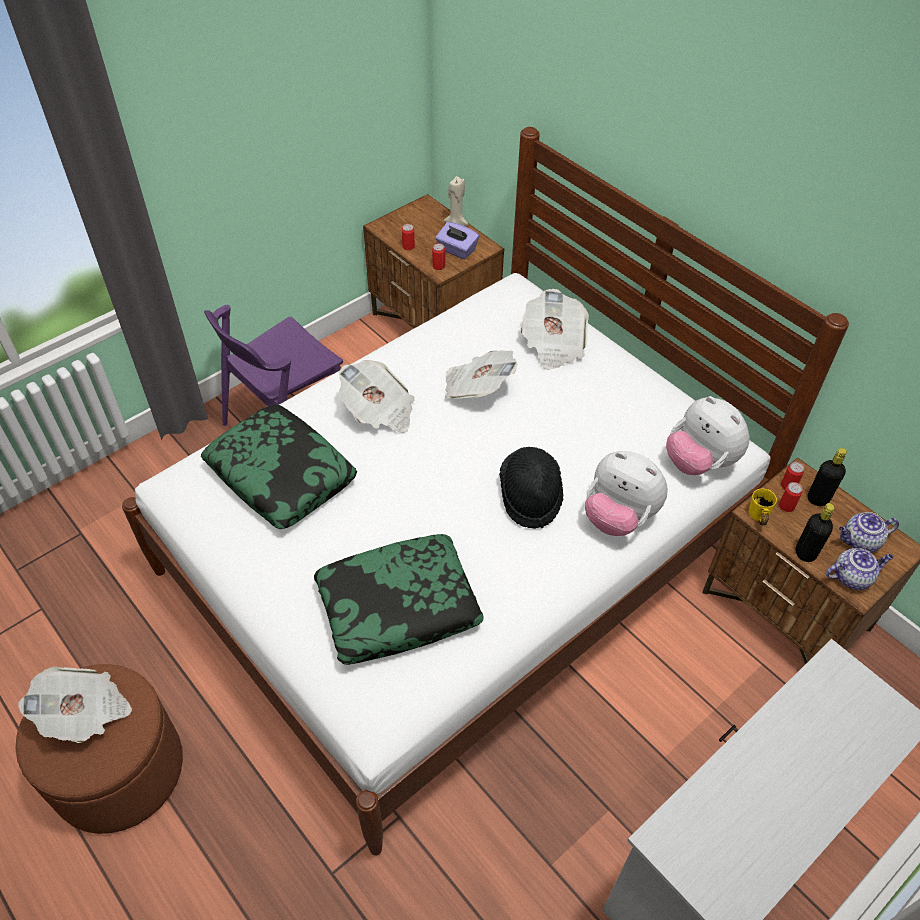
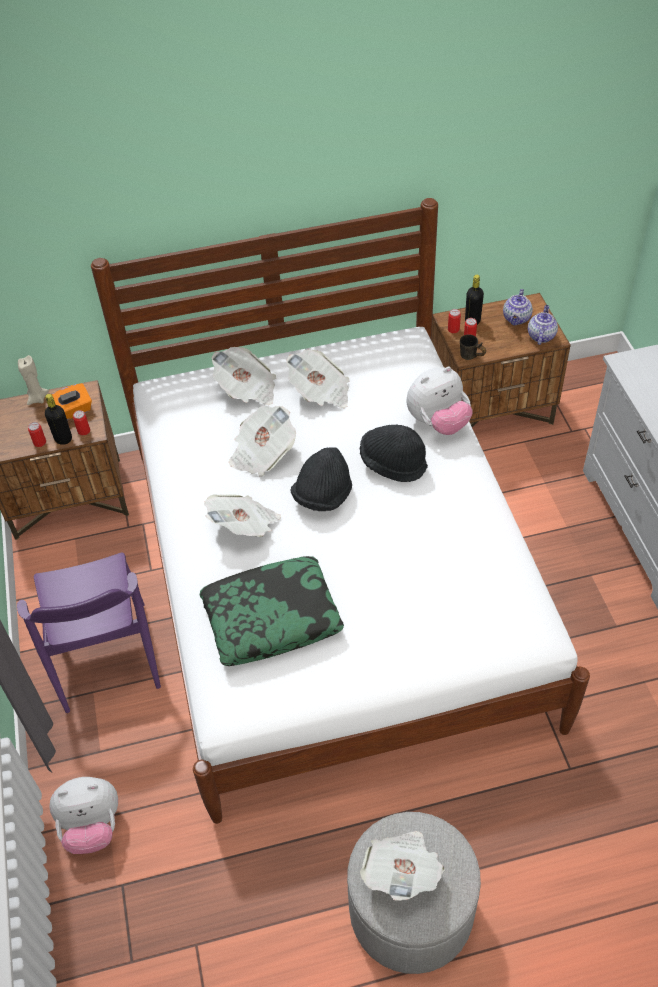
camera: 60 degrees left, 0 degrees up
brown ottoman [15,664,183,834] -> grey ottoman [347,812,481,974]
pillow [314,534,483,665] -> none
purple tissue box [436,222,479,259] -> orange tissue box [51,383,92,420]
plush toy [666,396,749,475] -> plush toy moved to [49,777,118,854]
yellow mug [748,489,777,525] -> grey mug [460,334,486,360]
black bottle [795,503,835,562] -> black bottle moved to [45,394,72,445]
none -> newspaper [287,350,350,408]
none -> black hat [290,447,352,511]

